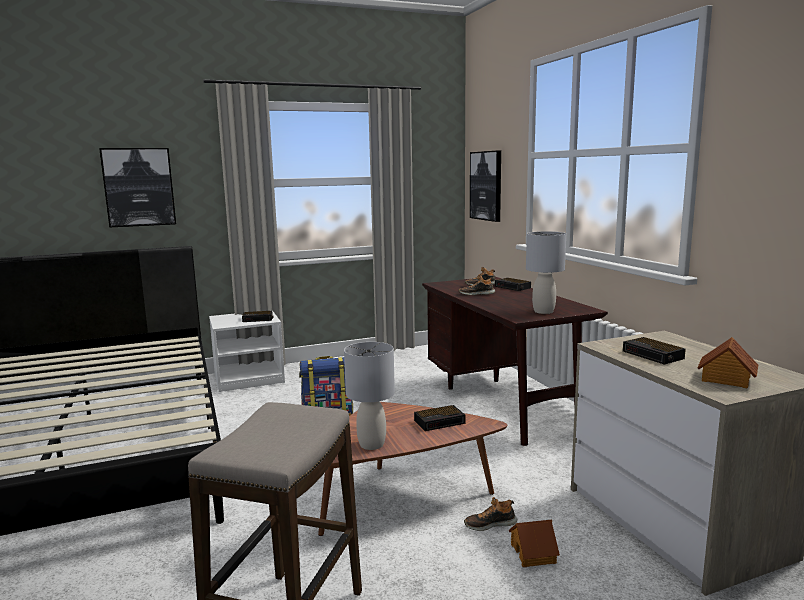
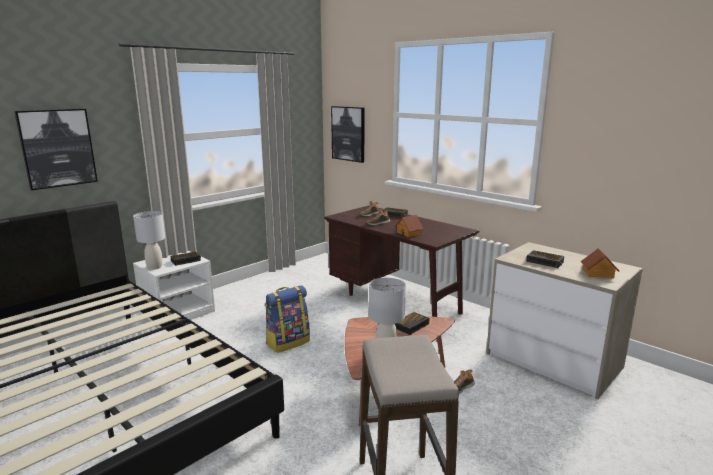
camera: 25 degrees left, 5 degrees up
toy house [509,519,560,567] -> toy house moved to [395,215,424,237]
grey table lamp [526,231,566,314] -> grey table lamp moved to [133,211,165,270]

